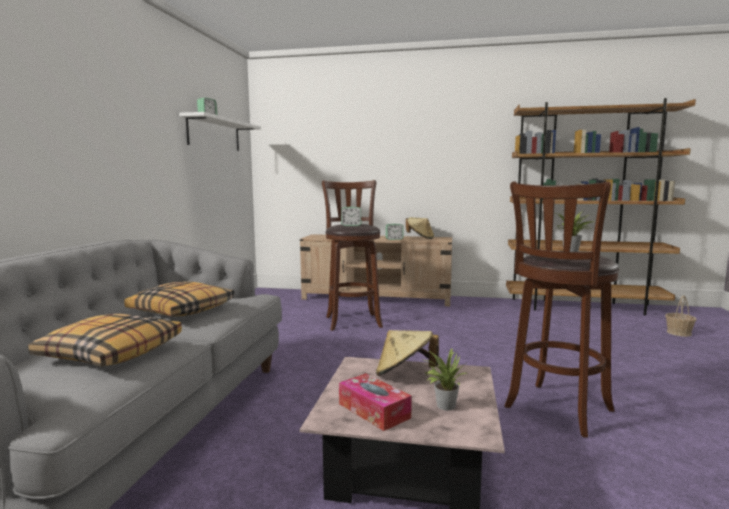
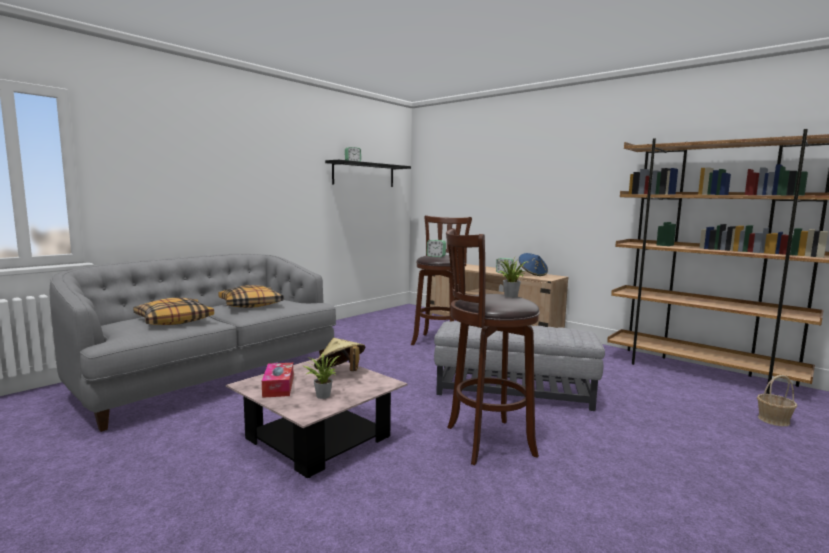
camera: 30 degrees right, 0 degrees up
white shelf [179,112,261,151] -> black shelf [325,160,411,187]
beige hat [406,217,434,239] -> blue hat [519,253,548,276]
none -> grey ottoman [434,321,605,411]

